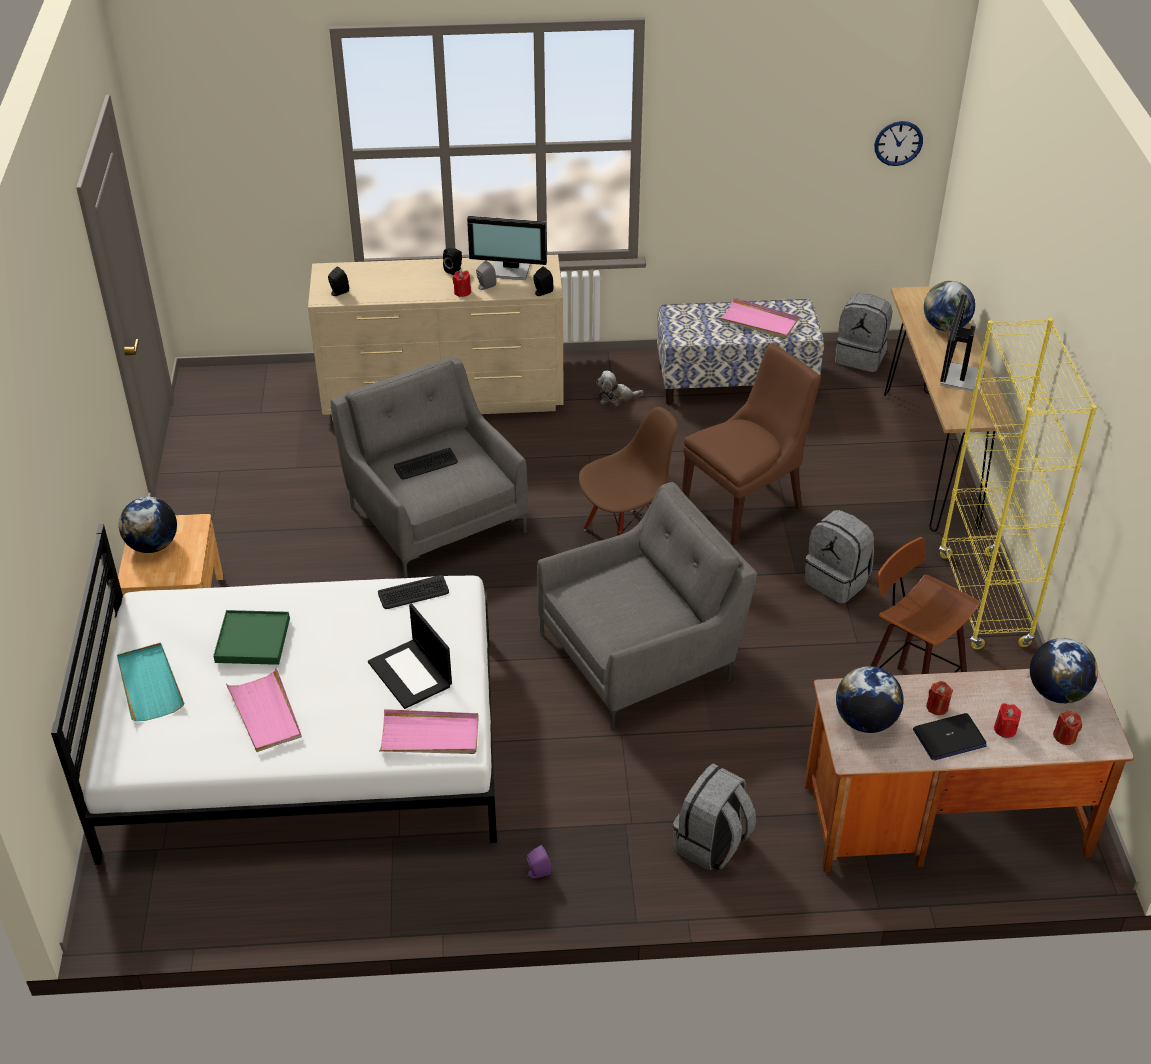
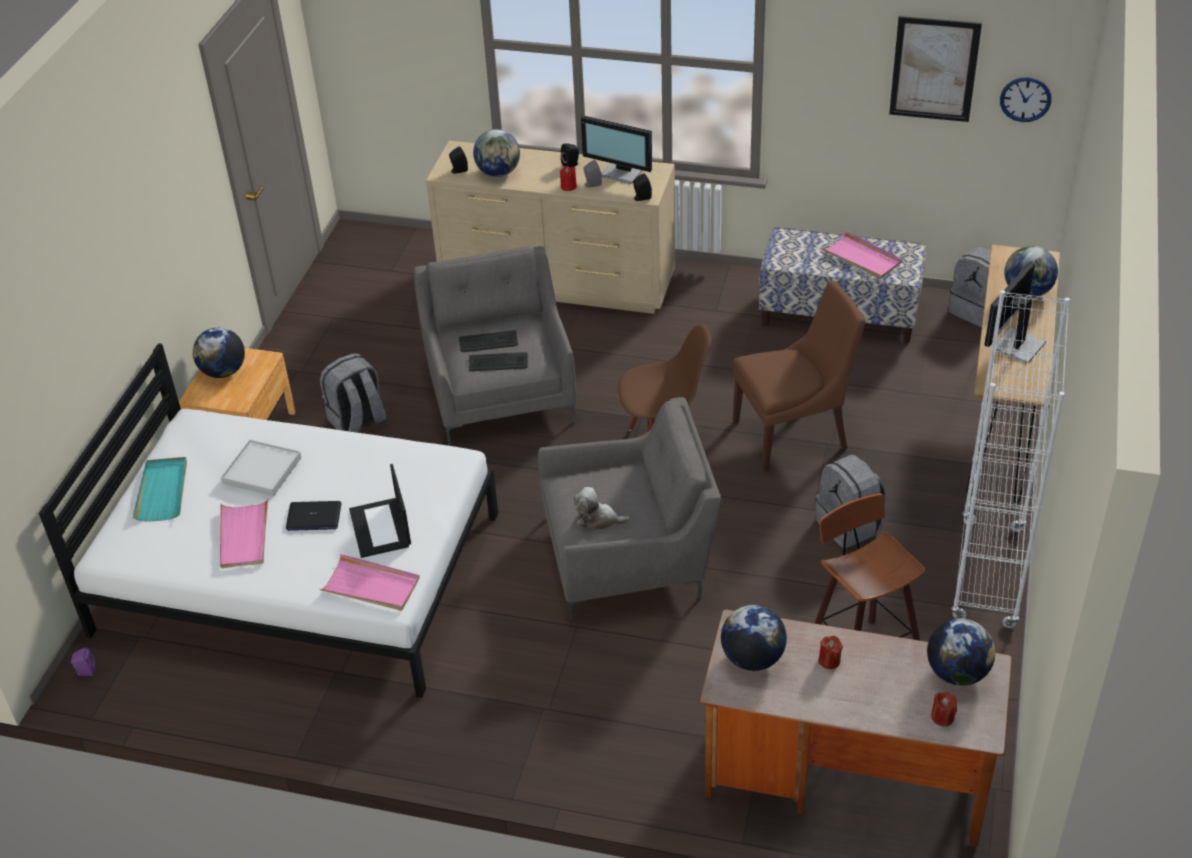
camera: 20 degrees right, 0 degrees up
green tray [213,610,290,665] -> white tray [221,440,301,496]
keyboard [378,575,449,609] -> keyboard moved to [469,352,528,371]
purple speaker [527,845,551,878] -> purple speaker moved to [71,647,96,676]
plush toy [596,371,643,406] -> plush toy moved to [574,487,630,531]
grey backpack [673,764,756,871] -> grey backpack moved to [320,353,387,433]
laptop [913,713,986,761] -> laptop moved to [286,501,341,531]
yellow bookcase [939,318,1097,649] -> white bookcase [951,290,1070,628]
red candle [994,703,1021,738] -> none
none -> globe [473,129,520,177]
none -> picture [889,16,982,122]

